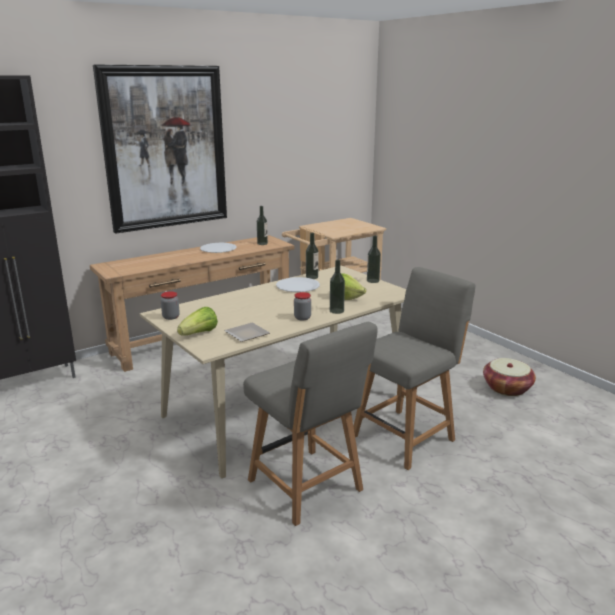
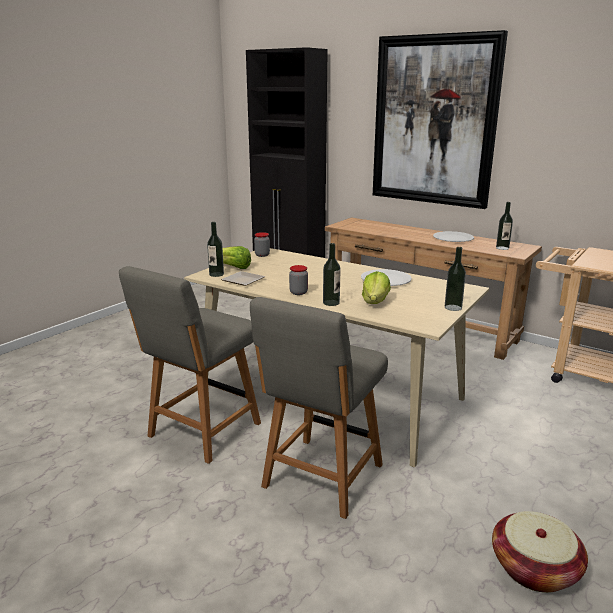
camera: 70 degrees right, 0 degrees up
bottle [306,233,319,279] -> bottle moved to [207,222,224,277]
grey chair [353,267,475,470] -> grey chair turned 90 degrees clockwise [250,297,388,519]

